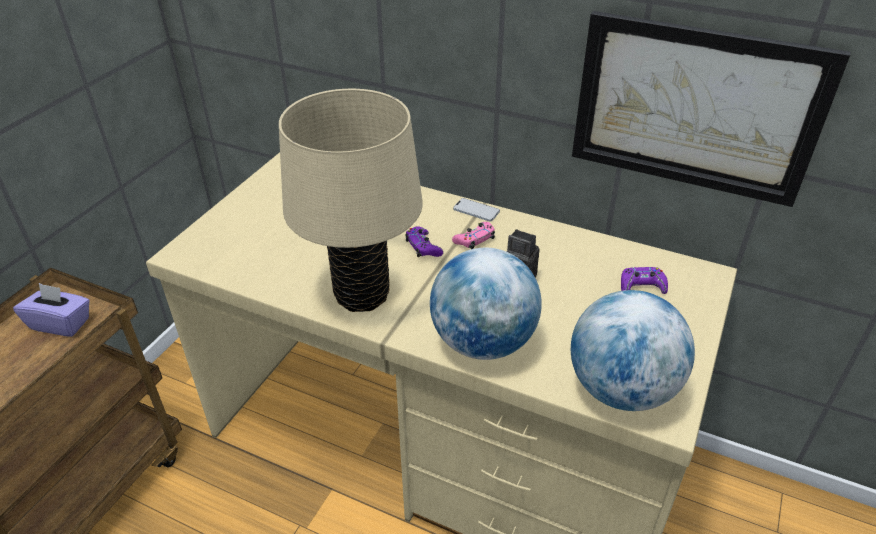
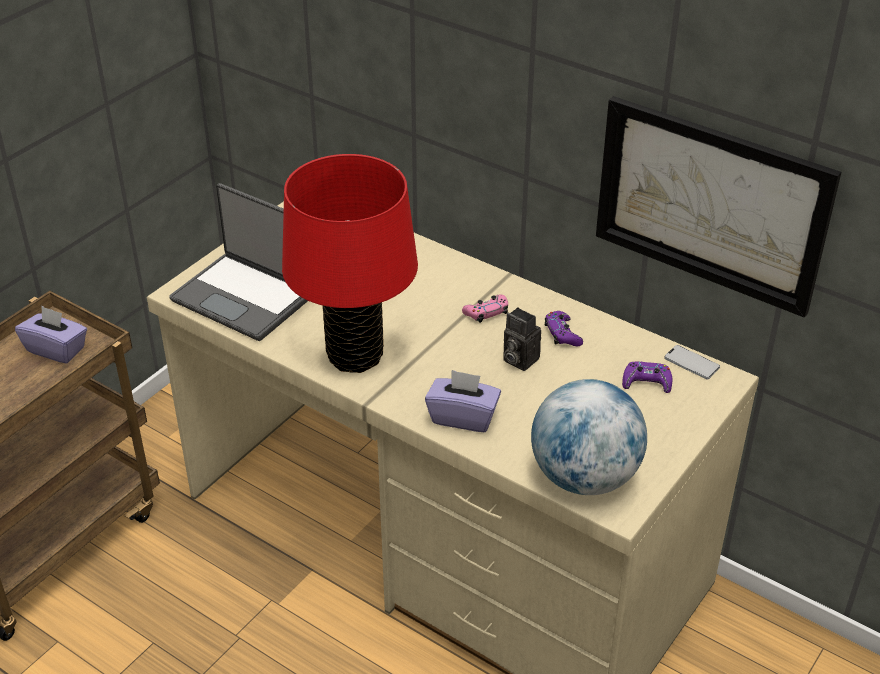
camera: 10 degrees right, 0 degrees up
beige table lamp [279,89,423,312] -> red table lamp [282,154,418,373]
purple game controller [405,226,443,257] -> purple game controller moved to [545,311,583,346]
globe [430,248,542,360] -> purple tissue box [425,370,501,432]
phone [453,198,500,222] -> phone moved to [664,345,720,380]
none -> laptop [169,183,308,341]

